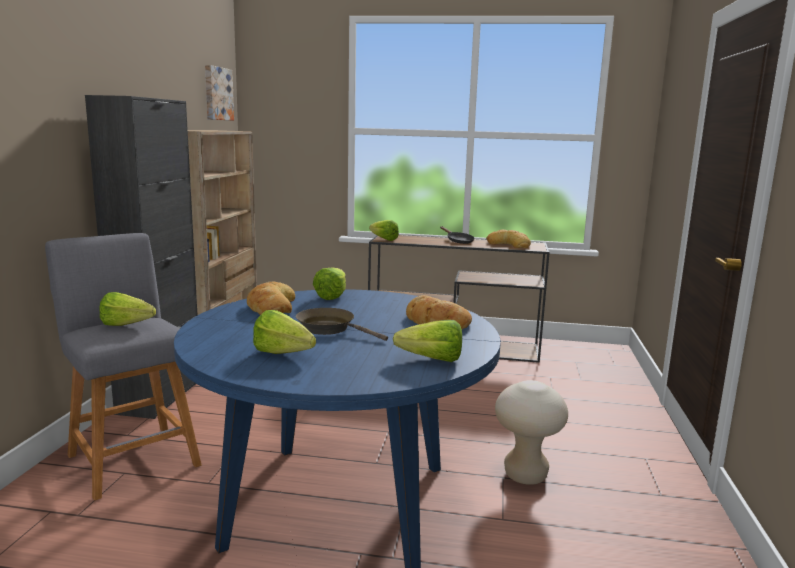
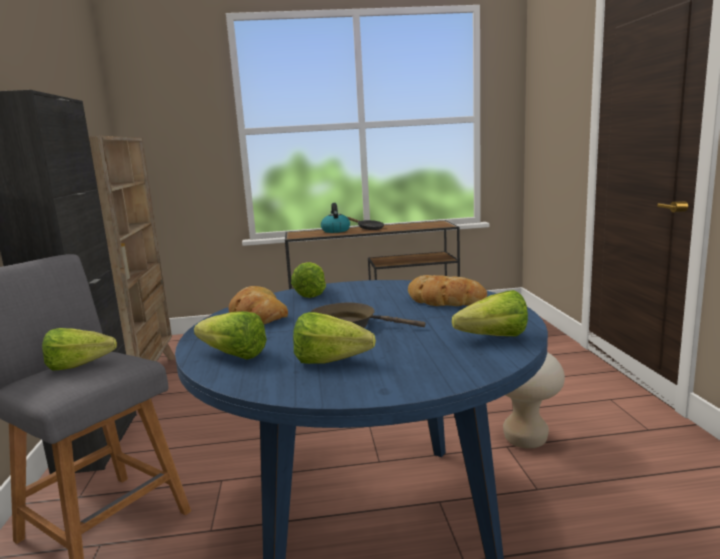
camera: 15 degrees left, 0 degrees up
picture [205,65,234,121] -> none
lettuce [369,220,399,241] -> lettuce moved to [194,311,267,360]
bread [486,230,531,248] -> none
none -> kettle [321,203,350,233]

